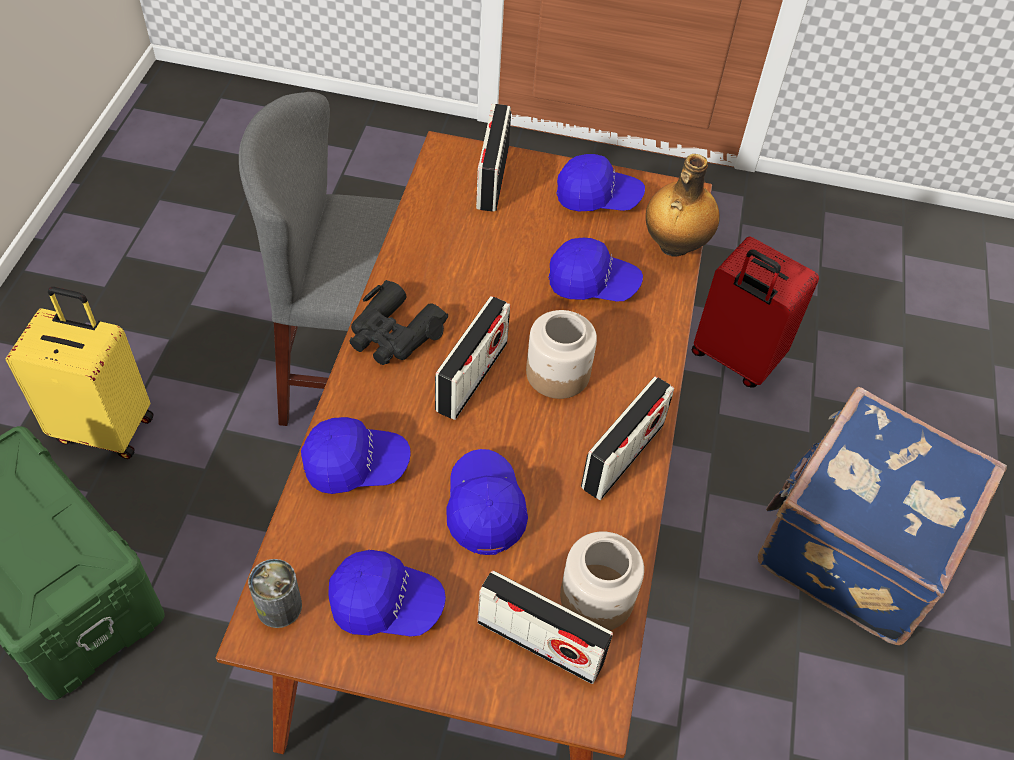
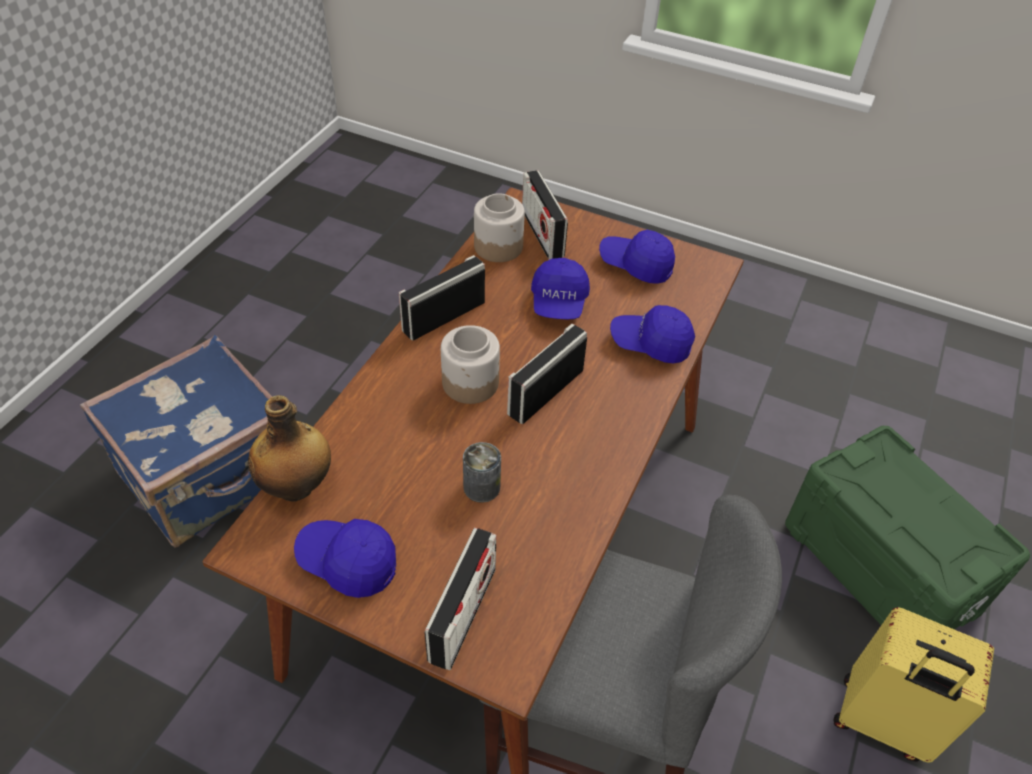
camera: 165 degrees left, 5 degrees down
can [248,559,302,628] -> can moved to [463,442,501,503]
black binoculars [349,280,448,365] -> none
radio [477,571,613,684] -> radio turned 150 degrees counterclockwise [522,170,568,260]
blue cap [549,237,643,302] -> none
red suitcase [692,236,819,388] -> none

